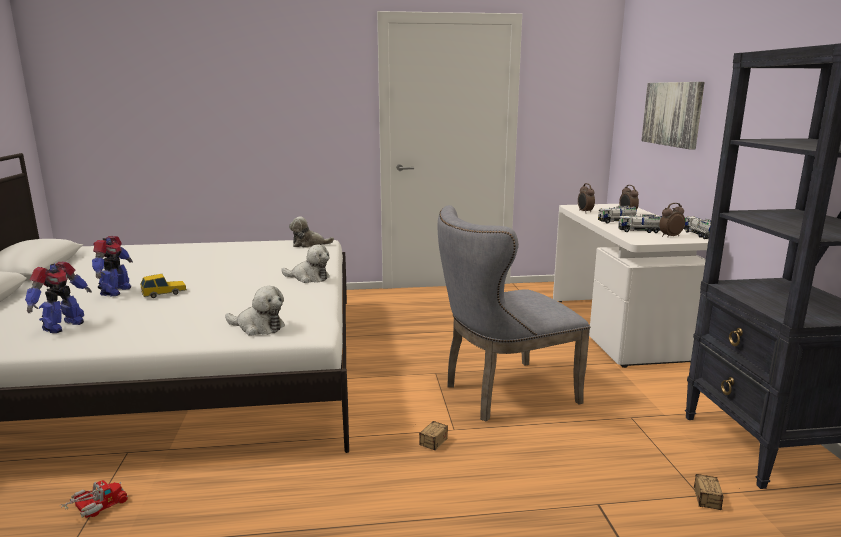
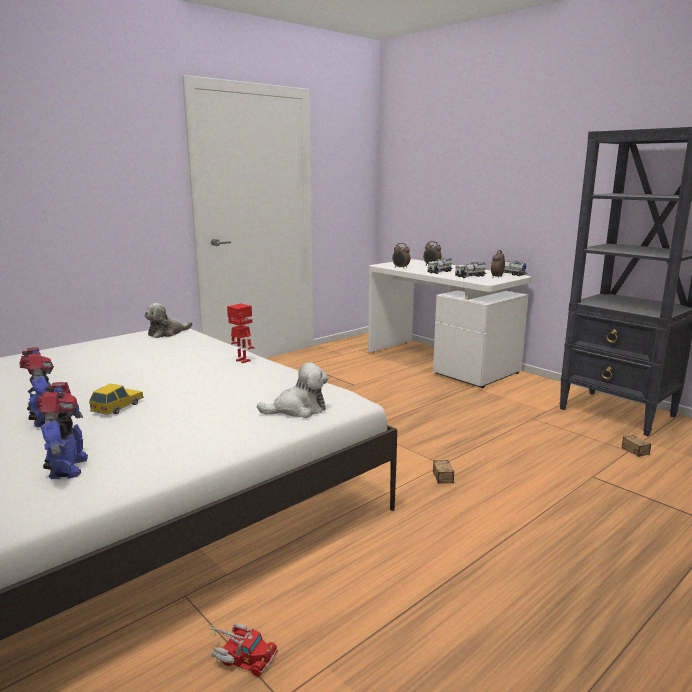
camera: 35 degrees left, 0 degrees up
toy truck [59,480,128,518] -> toy truck turned 105 degrees clockwise [209,623,278,677]
plush toy [281,244,330,283] -> toy robot [227,304,254,363]
grey chair [438,205,590,422] -> none
picture [641,82,704,149] -> none

